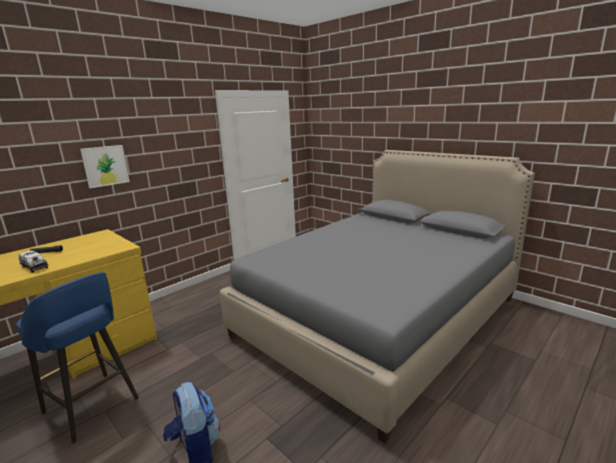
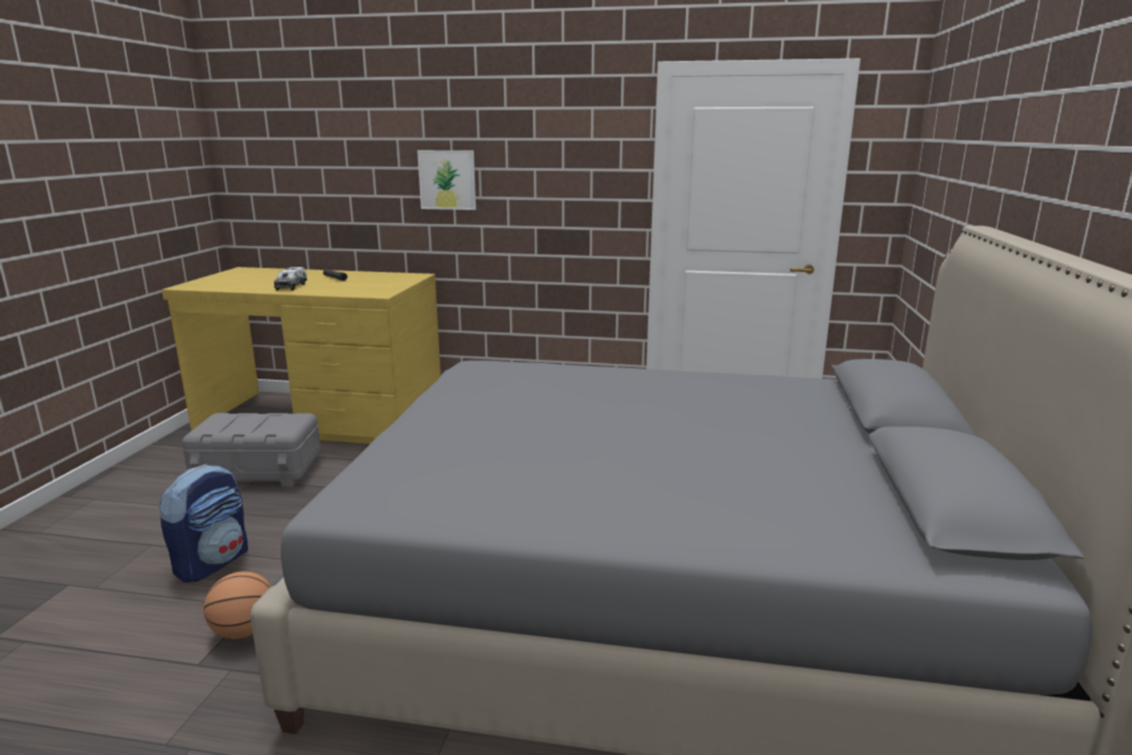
camera: 55 degrees right, 0 degrees up
blue stool [16,272,139,443] -> grey storage box [182,413,321,487]
none -> basketball [203,571,271,639]

